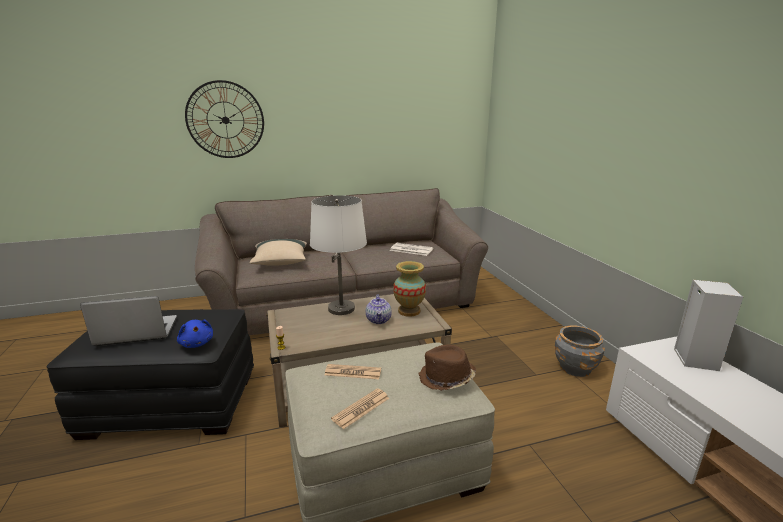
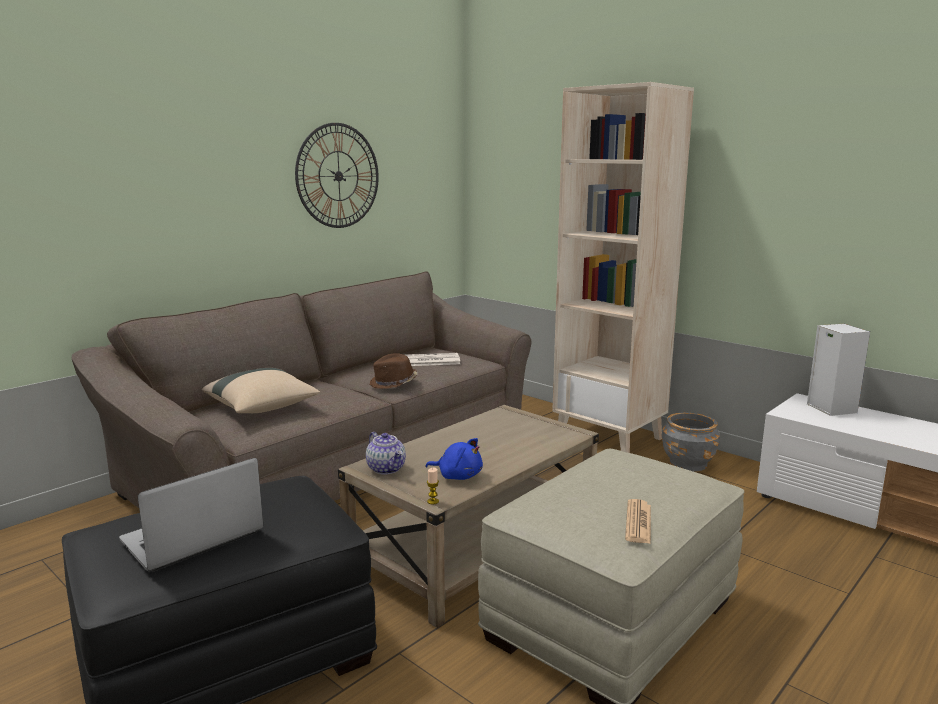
camera: 30 degrees left, 5 degrees down
blue plush toy [177,320,213,348] -> blue plush toy moved to [425,438,483,480]
wall clock [185,80,264,158] -> wall clock moved to [295,123,379,228]
white table lamp [310,195,367,315] -> none
newspaper [325,364,381,379] -> none
teapot [366,295,392,324] -> teapot moved to [366,432,406,475]
vase [393,261,426,317] -> none
brown hat [418,345,476,391] -> brown hat moved to [370,353,418,389]
none -> beige bookcase [552,82,694,453]

